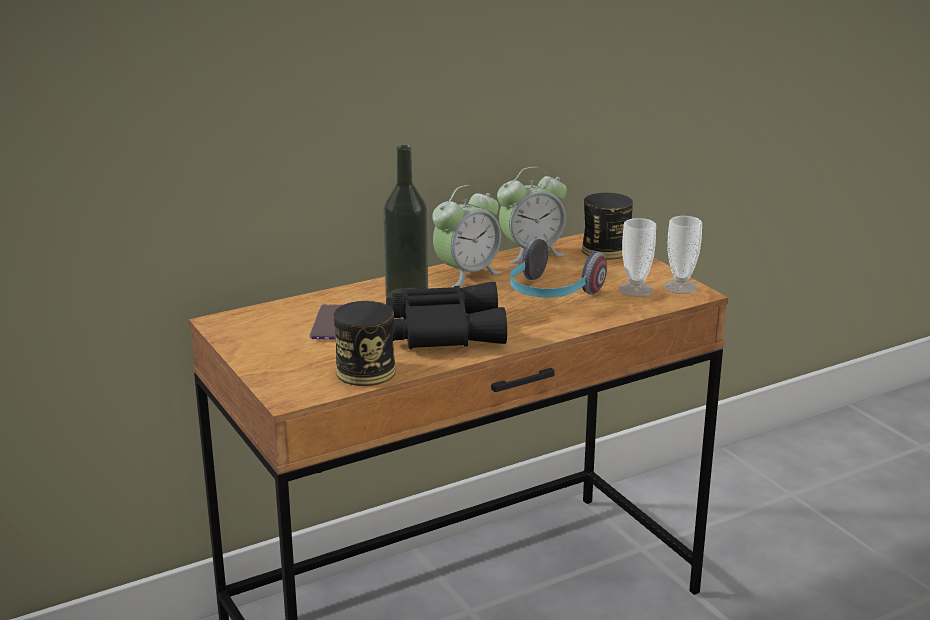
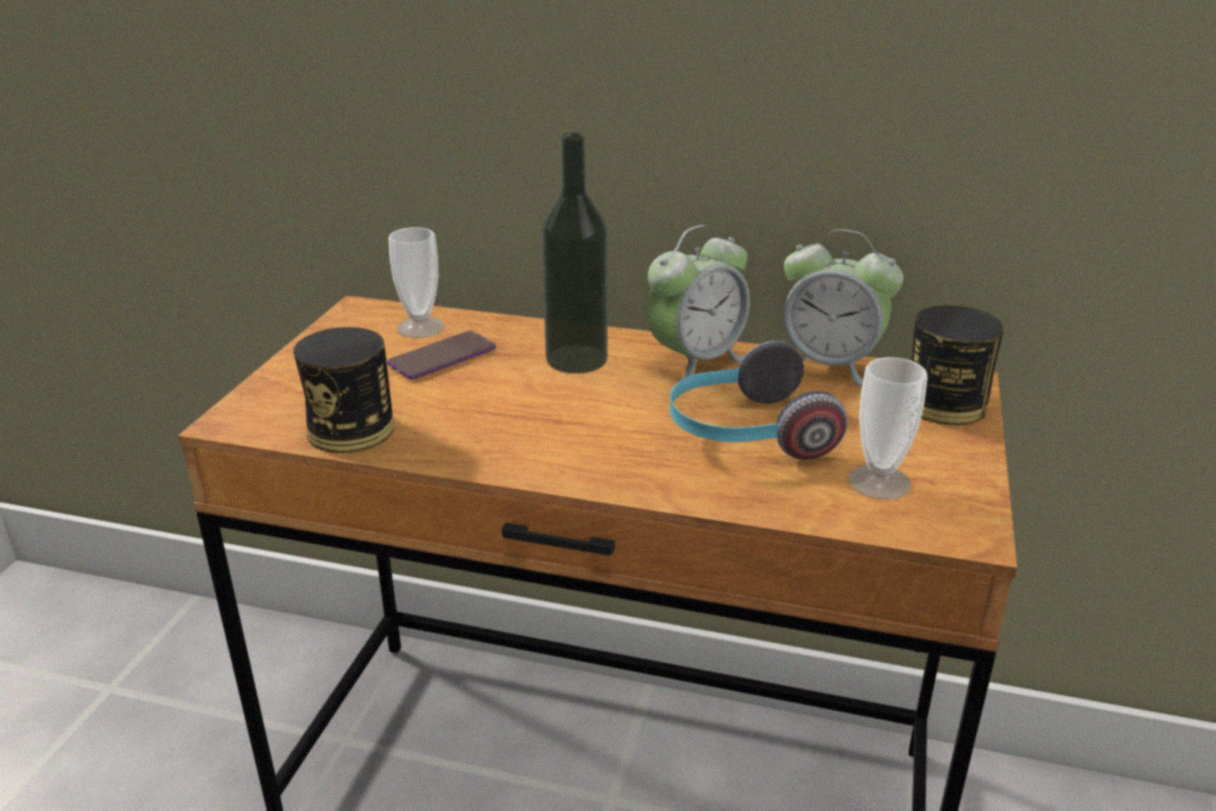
camera: 45 degrees right, 5 degrees up
black binoculars [386,282,507,349] -> none
alarm clock [432,185,502,287] -> alarm clock turned 45 degrees counterclockwise [647,225,750,384]
cup [664,216,702,294] -> cup moved to [388,227,444,338]

